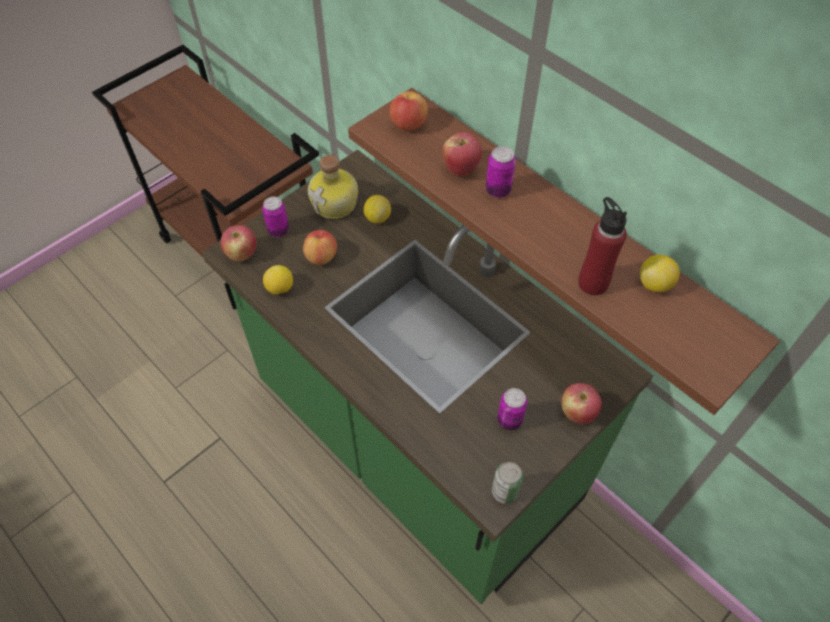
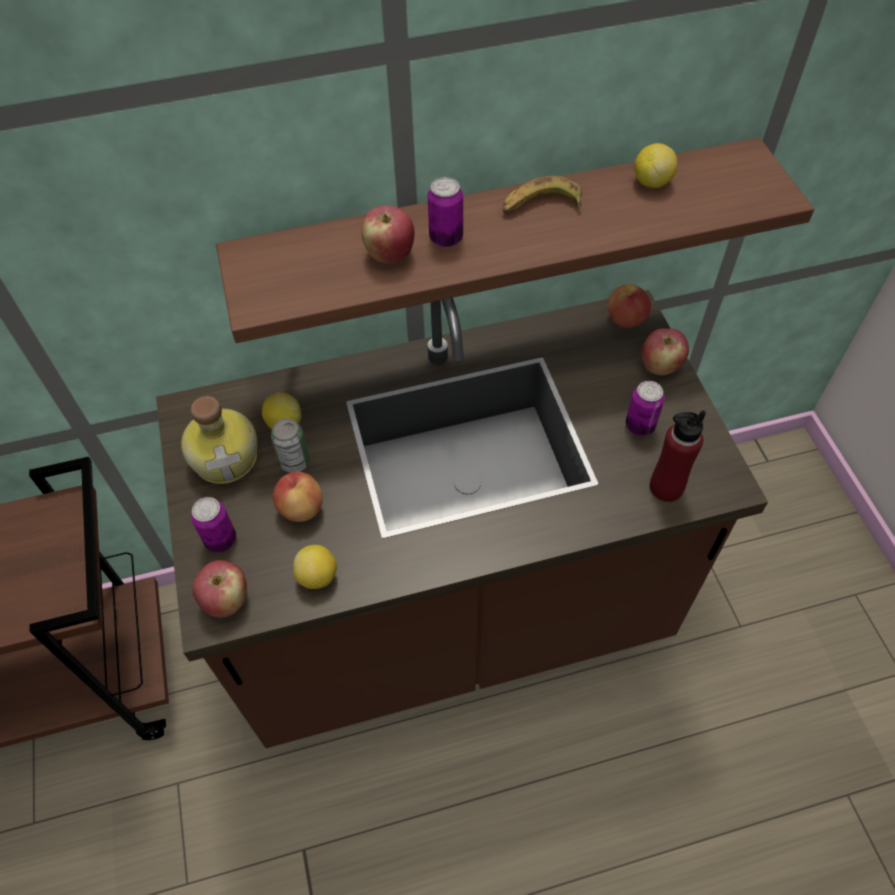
camera: 60 degrees left, 0 degrees up
green counter [202,150,653,604] -> brown counter [156,290,768,748]
apple [390,91,428,130] -> apple moved to [608,284,651,328]
can [492,462,523,504] -> can moved to [271,418,310,473]
red bottle [578,197,627,295] -> red bottle moved to [650,410,706,502]
none -> banana [502,176,582,213]

